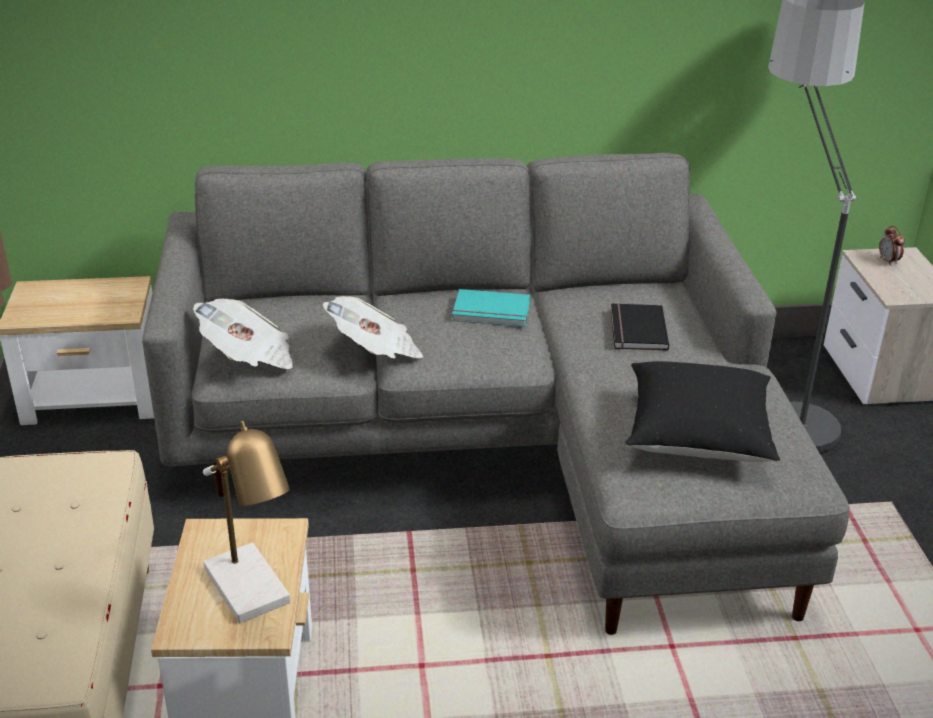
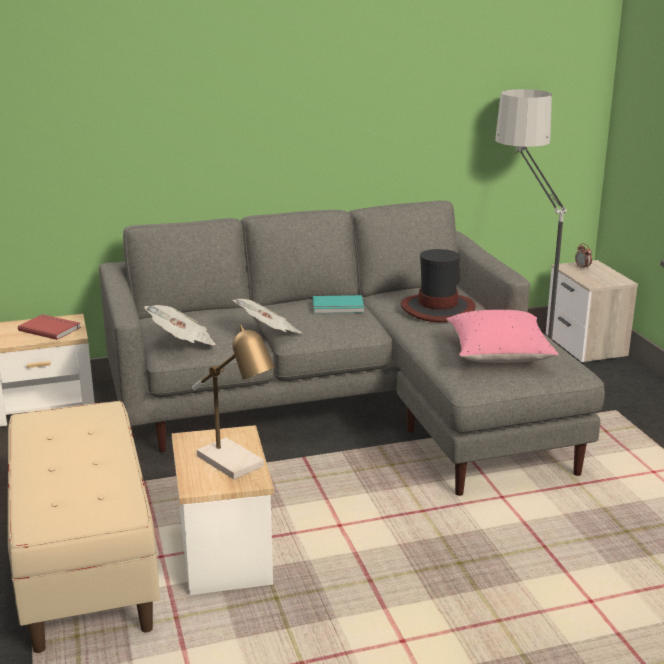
camera: 10 degrees left, 10 degrees down
black book [611,303,669,351] -> hat [401,249,476,323]
black pillow [625,361,780,462] -> pink pillow [446,310,559,363]
none -> red book [18,314,81,340]

